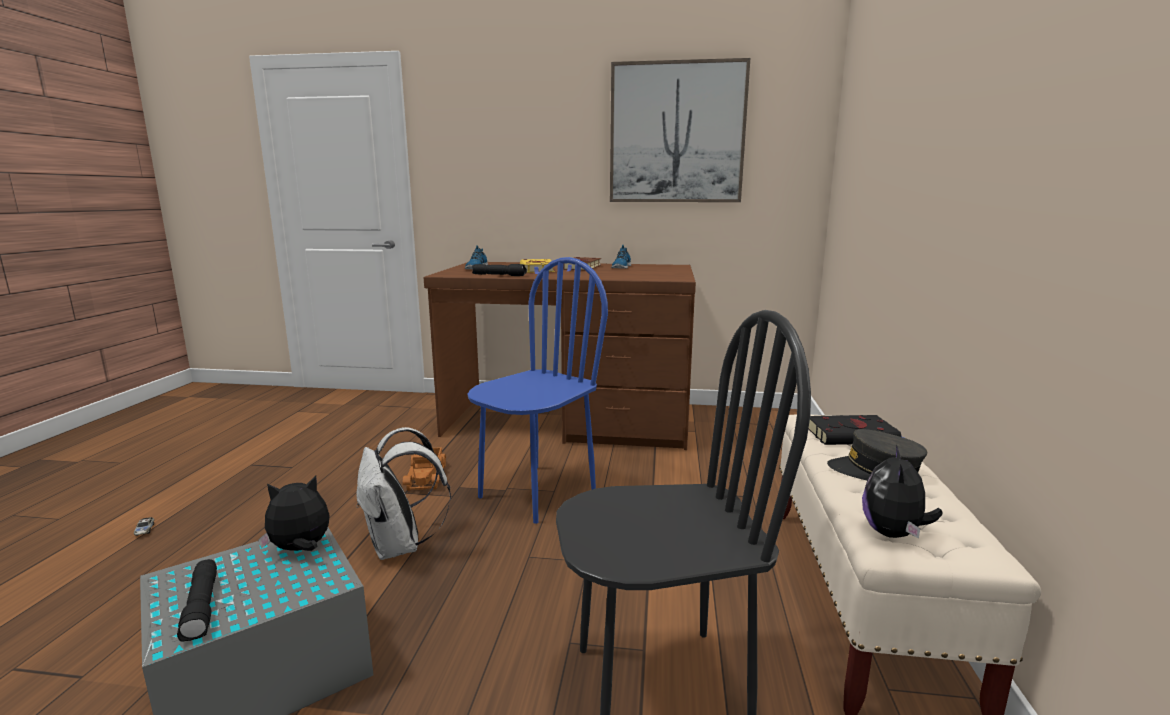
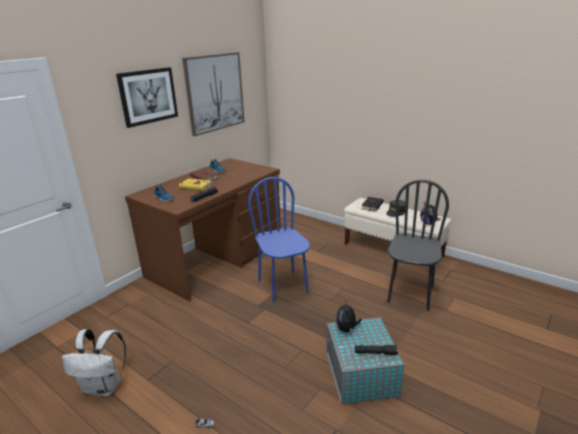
camera: 60 degrees left, 10 degrees up
white backpack [356,427,451,560] -> white backpack moved to [62,329,126,396]
toy truck [402,447,446,491] -> none
none -> picture [116,67,178,128]

